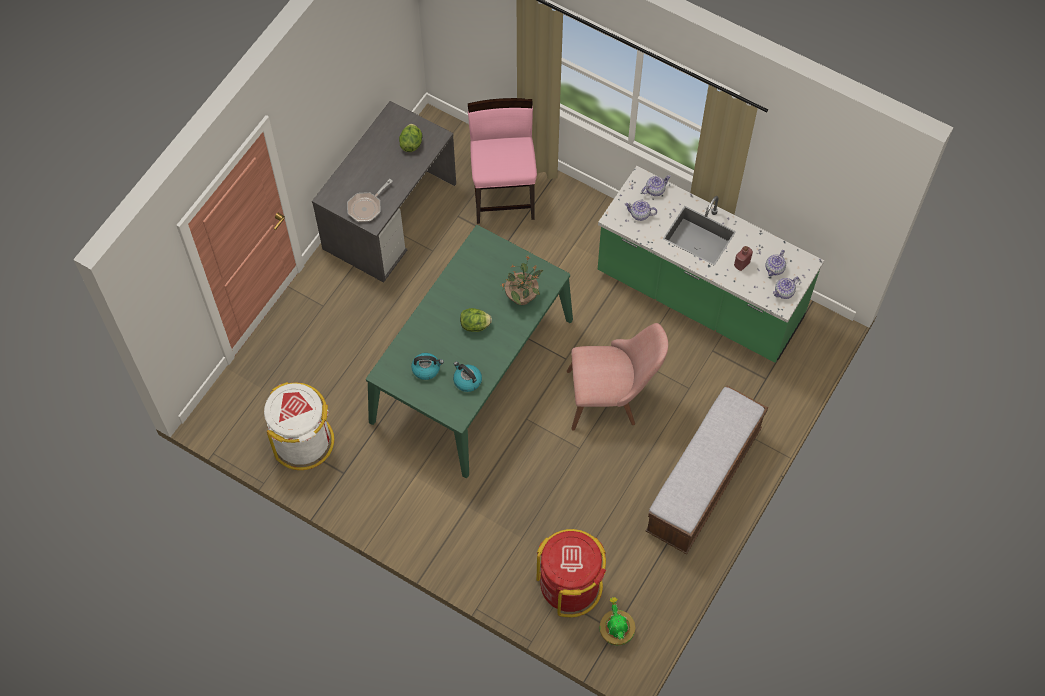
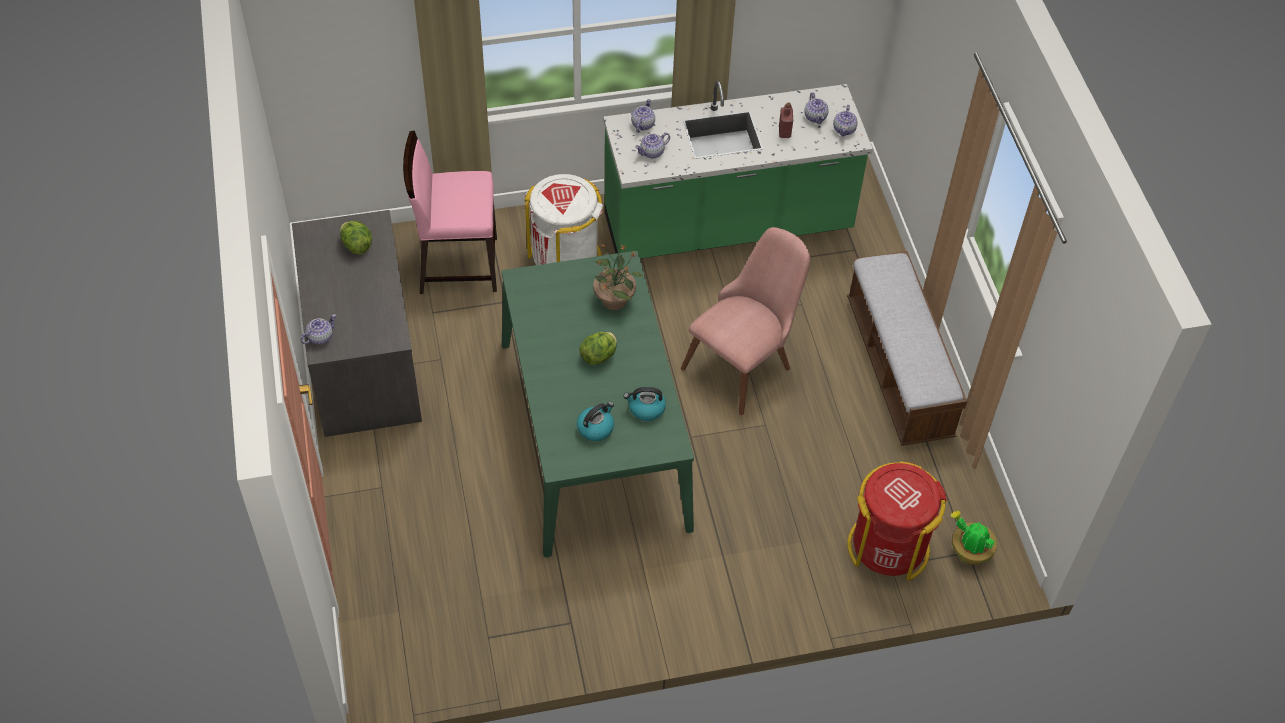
camera: 45 degrees left, 10 degrees down
white trash can [264,382,334,470] -> white trash can moved to [524,174,603,265]
frying pan [347,179,393,222] -> none
pink chair [468,98,537,224] -> pink chair turned 45 degrees counterclockwise [403,131,497,294]
none -> teapot [300,314,336,345]

